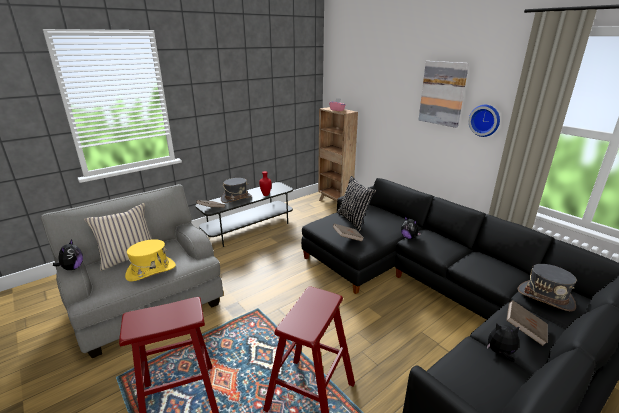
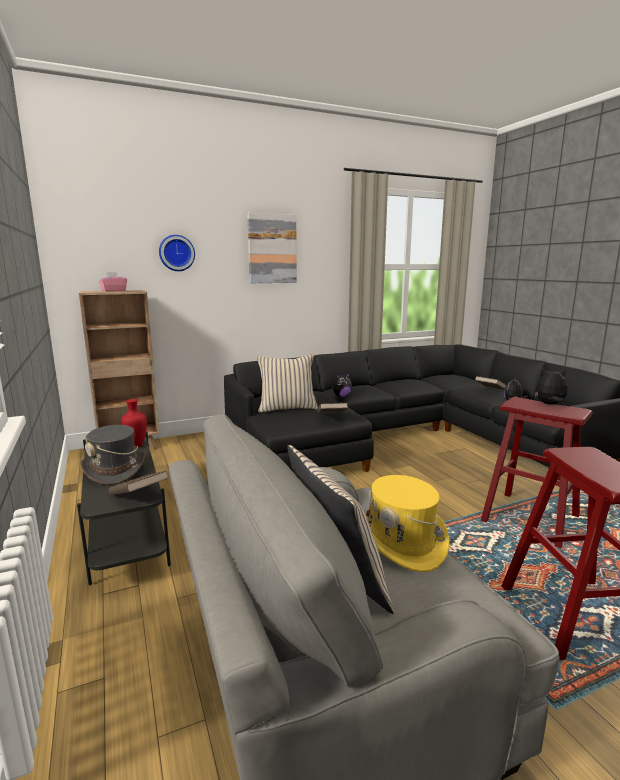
camera: 75 degrees left, 10 degrees down
plush toy [53,239,83,270] -> plush toy moved to [535,368,567,405]
black pillow [337,176,376,231] -> beige pillow [256,354,318,412]
wall clock [469,105,500,137] -> wall clock moved to [159,235,195,271]
grey hat [518,264,577,311] -> none

